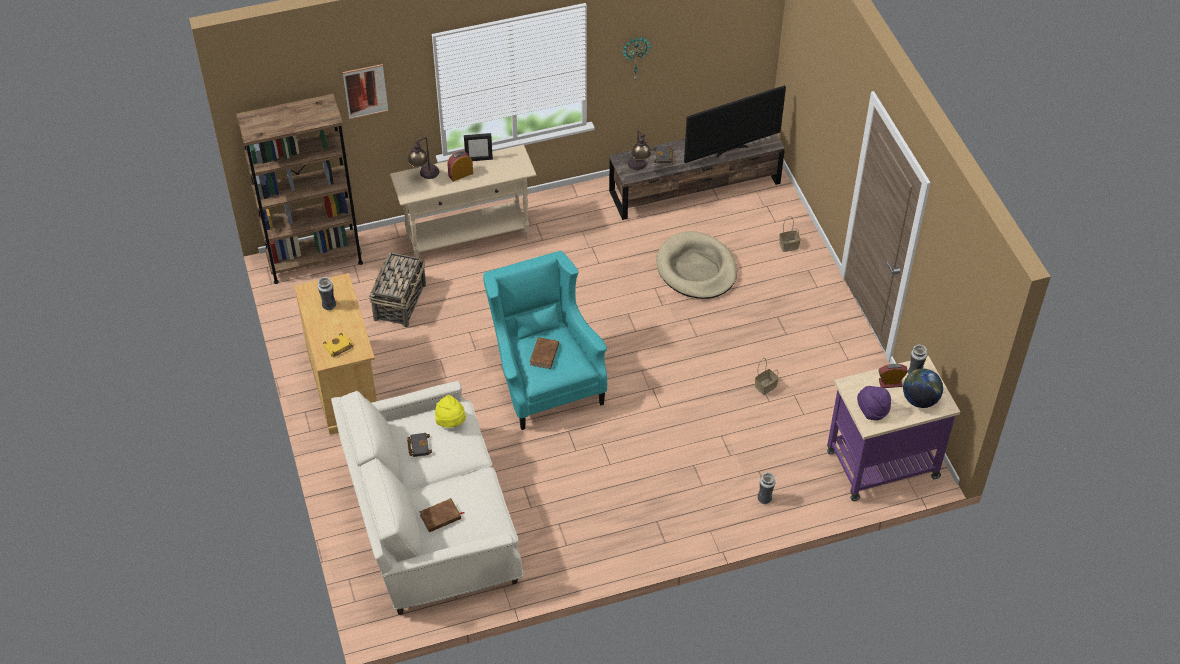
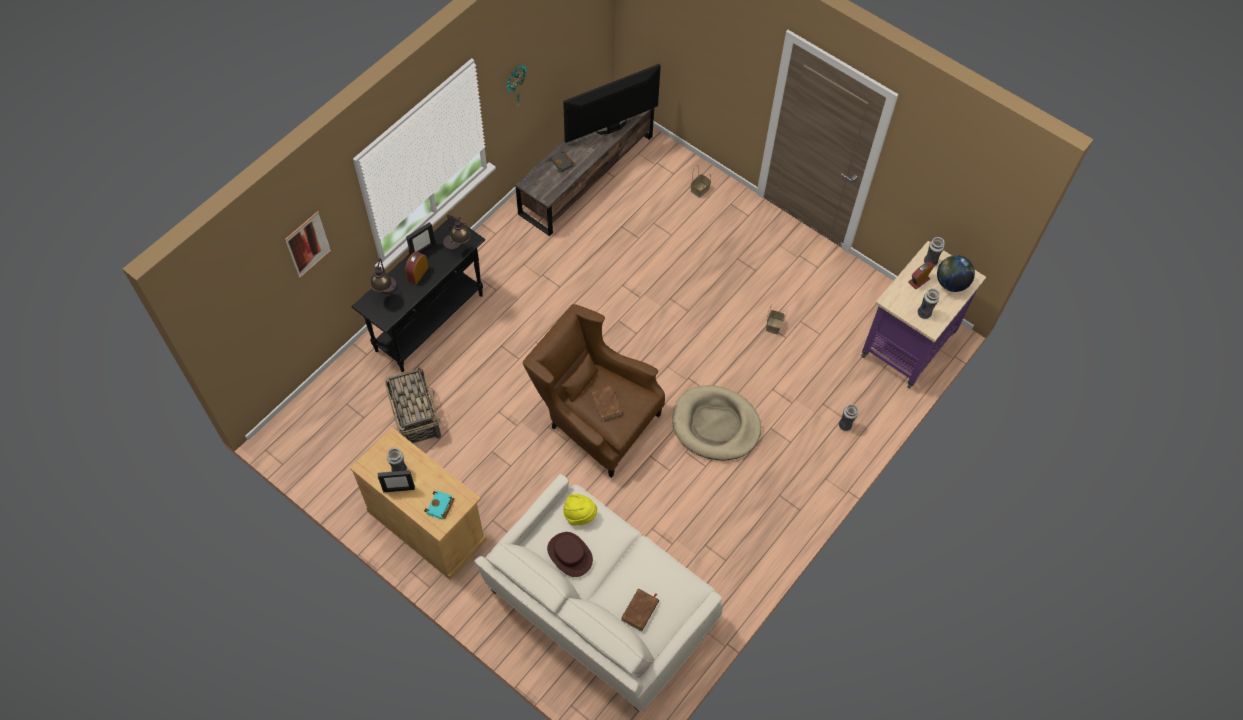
camera: 35 degrees left, 10 degrees up
brown bookcase [236,93,363,284] -> none
yellow book [323,333,353,357] -> turquoise book [424,491,454,519]
beige console table [390,145,536,258] -> black console table [352,217,485,372]
black book [407,433,432,457] -> brown hat [547,532,593,577]
turquoise armchair [483,251,607,430] -> brown armchair [523,304,665,478]
table lamp [628,130,651,170] -> table lamp moved to [443,215,471,252]
beige dog bed [656,231,737,299] -> beige dog bed moved to [672,385,761,460]
television [684,85,786,163] -> television turned 150 degrees counterclockwise [563,64,661,143]
purple hat [857,386,891,420] -> vase [918,288,940,319]
none -> picture frame [378,470,415,492]

